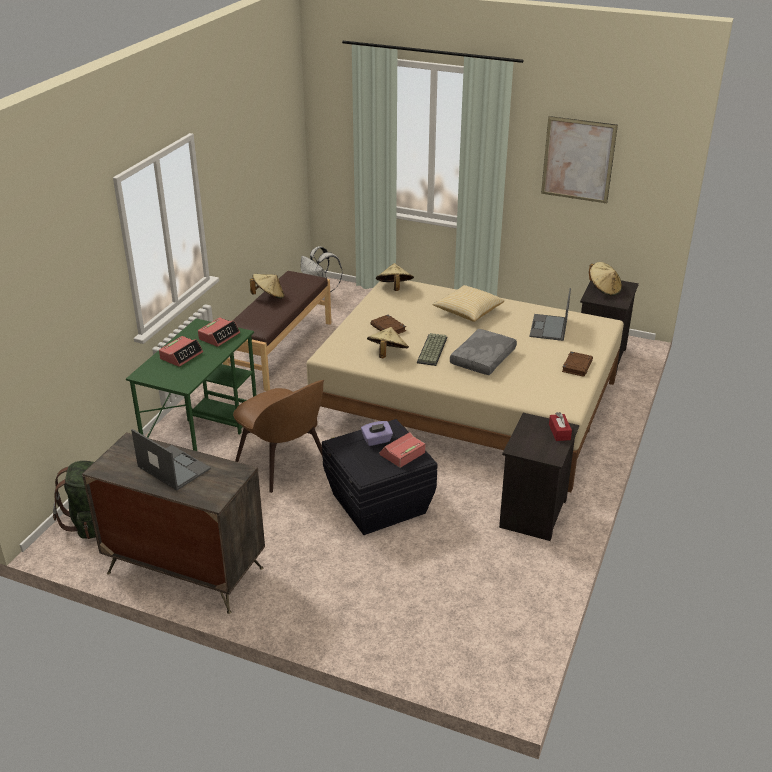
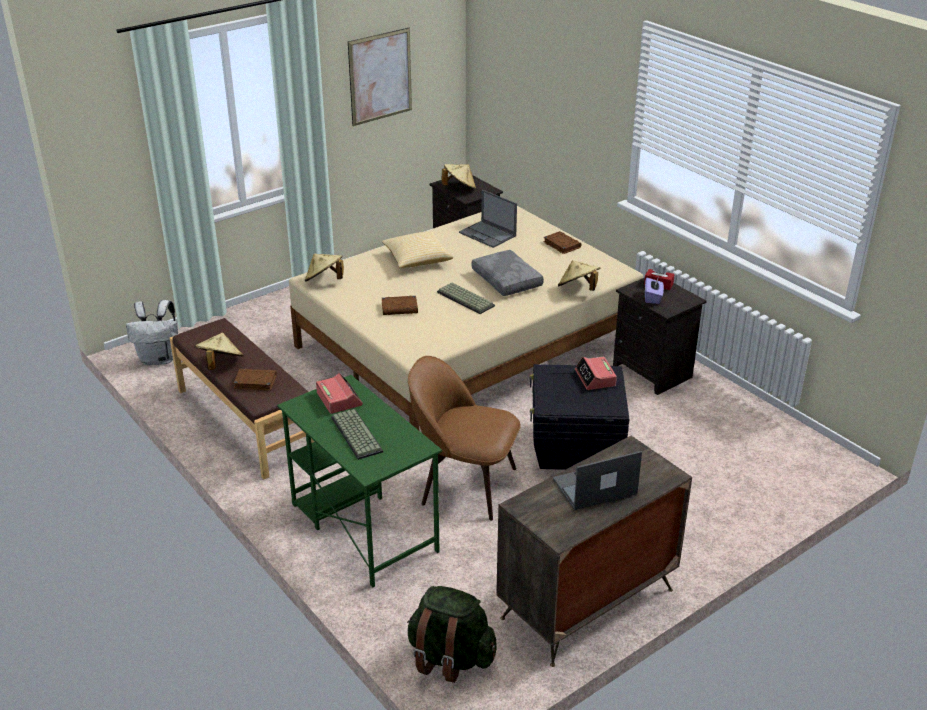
camera: 60 degrees left, 0 degrees up
alarm clock [159,336,203,367] -> keyboard [331,409,383,460]
brown chair [233,380,324,493] -> brown chair turned 150 degrees counterclockwise [408,356,521,521]
purple tissue box [361,421,393,446] -> purple tissue box moved to [645,278,664,304]
beige hat [367,327,409,358] -> beige hat moved to [558,260,600,291]
none -> brown book [233,369,277,390]

